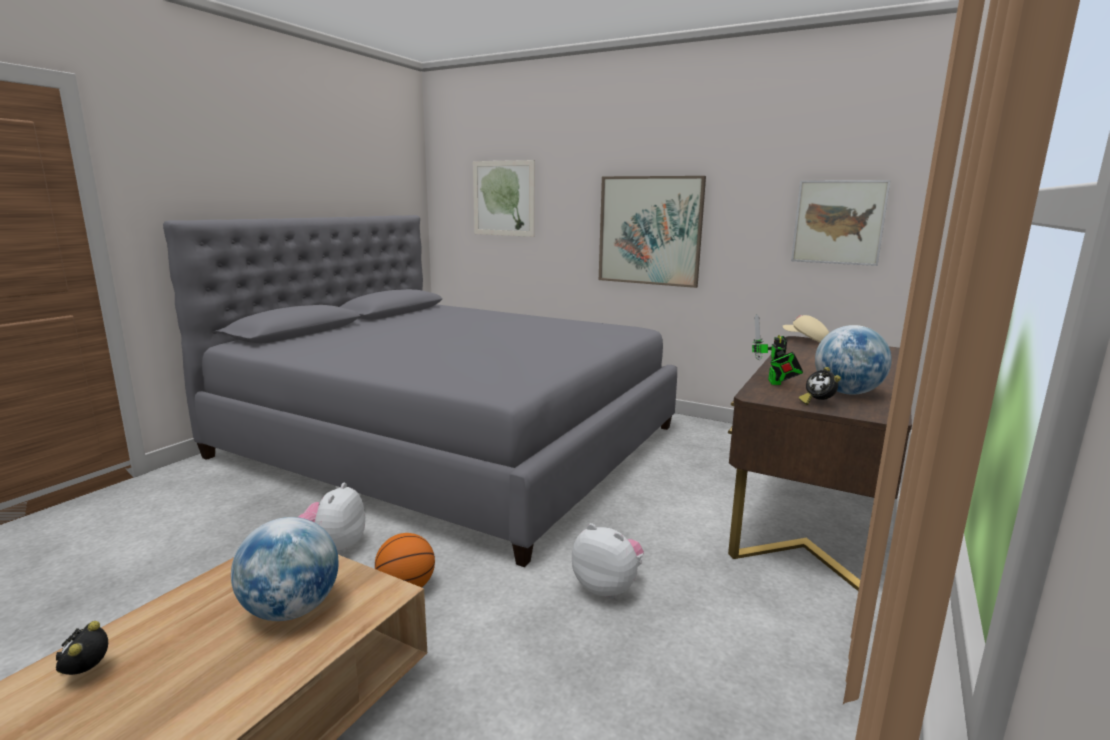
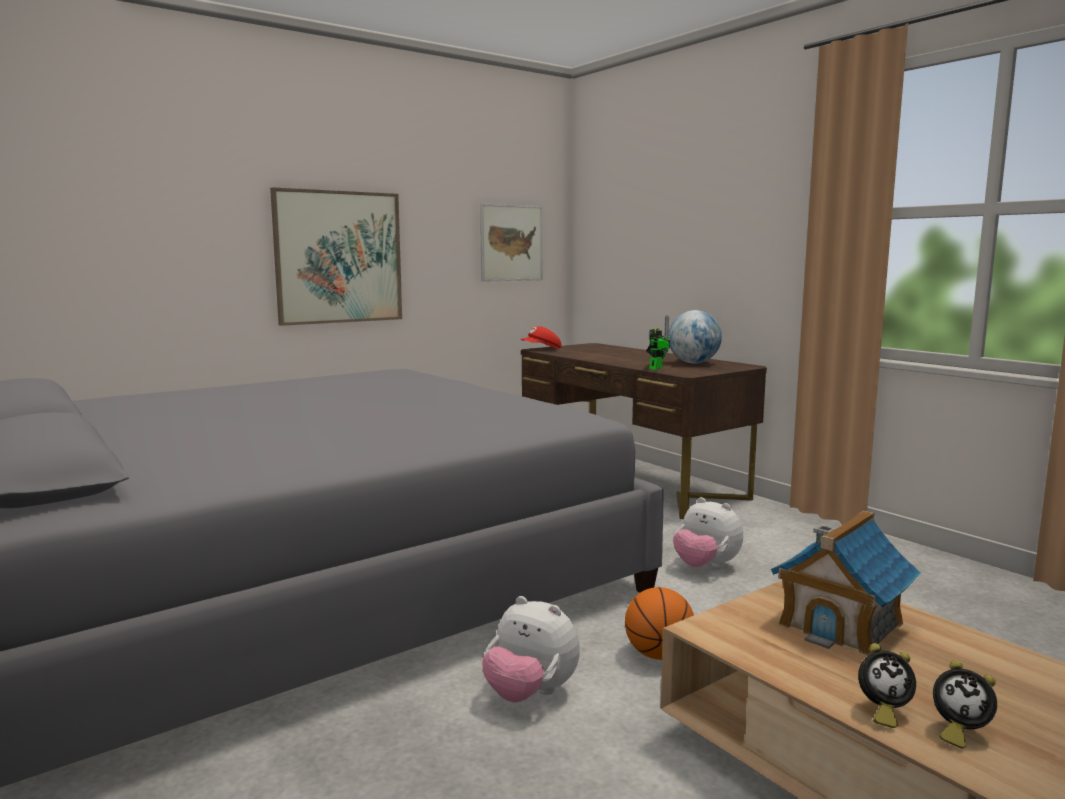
camera: 65 degrees left, 5 degrees down
globe [231,517,339,621] -> toy house [771,510,921,656]
picture [473,160,535,237] -> none
plush toy [572,523,644,599] -> plush toy turned 105 degrees counterclockwise [673,497,743,568]
toy robot [752,314,803,385] -> toy robot turned 90 degrees counterclockwise [646,315,671,370]
beige cap [783,315,829,342] -> red cap [521,327,561,349]
alarm clock [799,367,841,405] -> alarm clock moved to [858,643,916,728]

